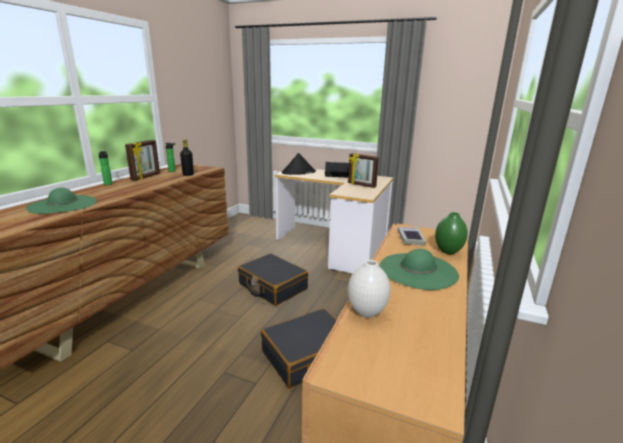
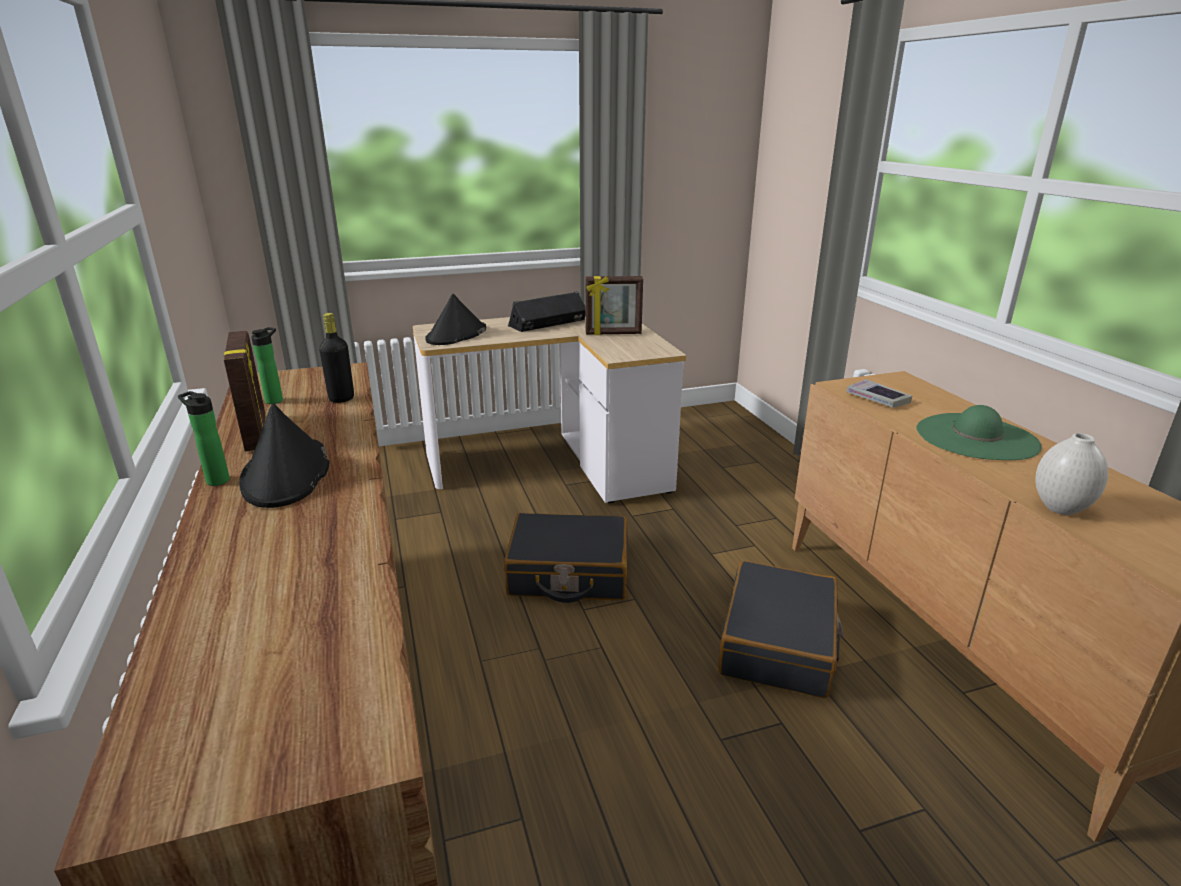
camera: 40 degrees left, 5 degrees up
green hat [26,188,97,214] -> none
green vase [435,212,468,254] -> none
none -> black hat [239,403,329,508]

